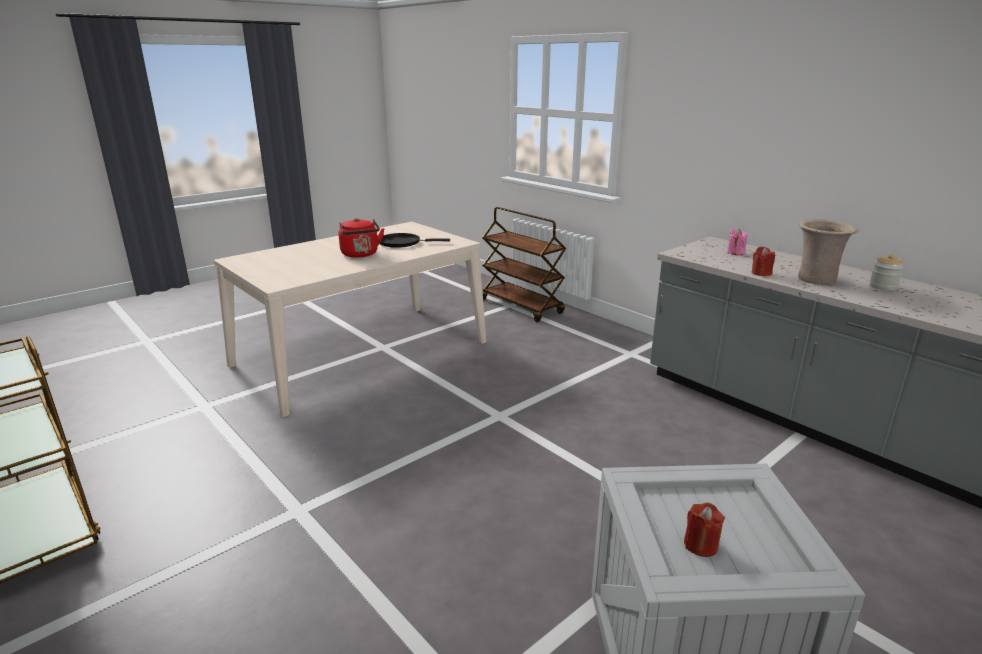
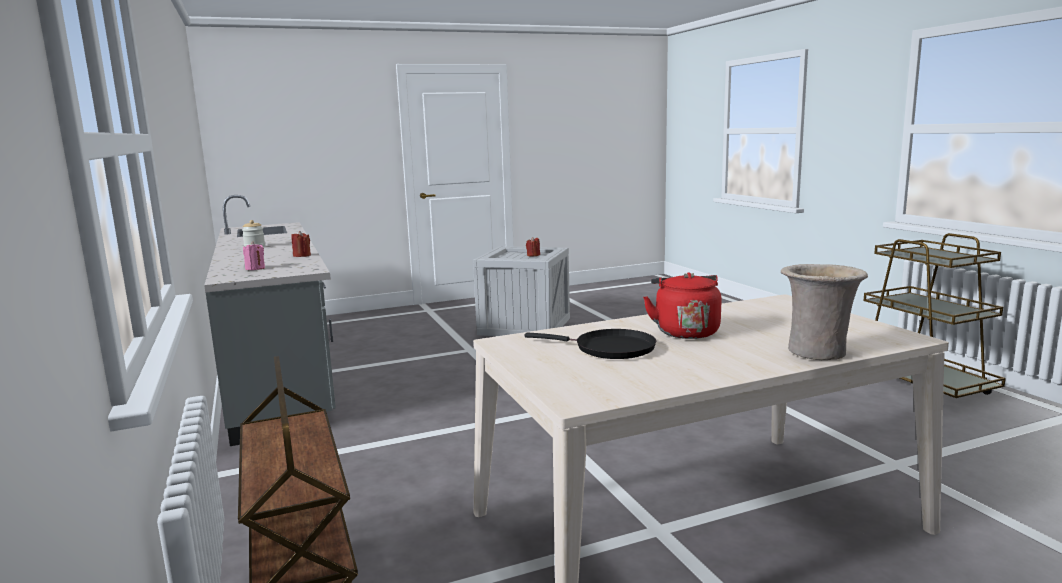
camera: 160 degrees left, 10 degrees down
beige vase [798,219,858,285] -> beige vase moved to [781,264,868,360]

